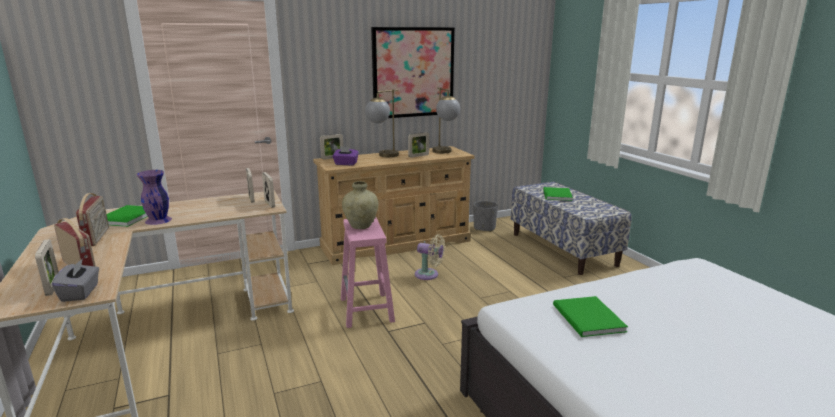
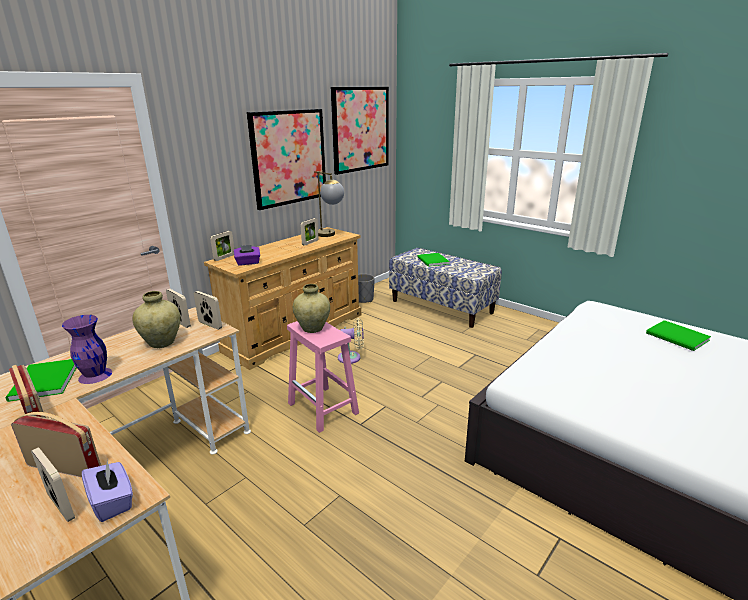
camera: 25 degrees left, 5 degrees up
grey tissue box [52,258,99,302] -> purple tissue box [82,459,133,522]
table lamp [365,89,399,157] -> none
green book [553,296,628,337] -> green book moved to [646,320,711,351]
none -> beige vase [132,291,180,348]
none -> picture [331,87,389,175]

